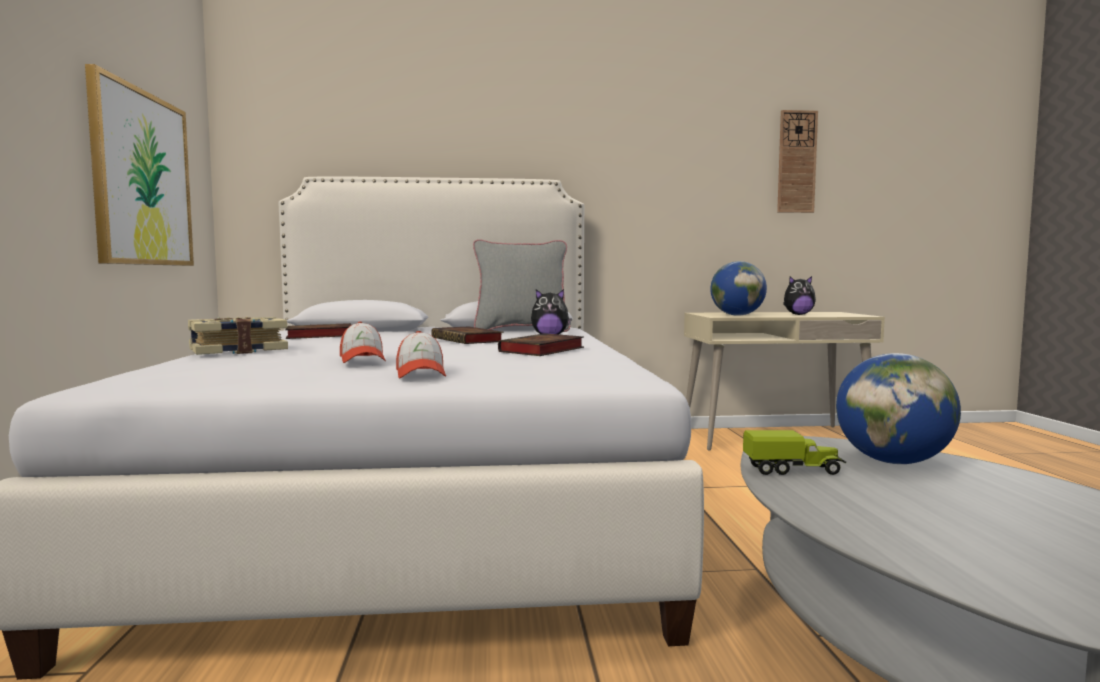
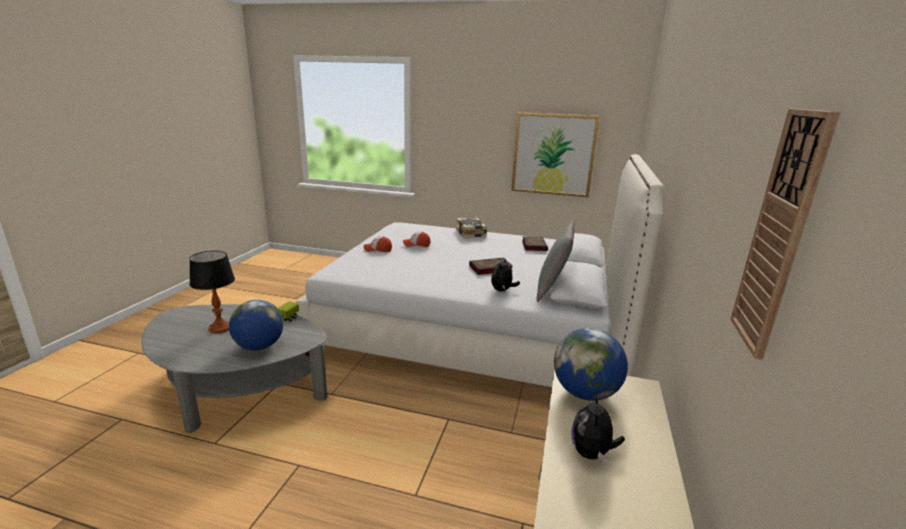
camera: 110 degrees right, 15 degrees up
book [498,333,584,356] -> none
none -> table lamp [189,251,235,333]

